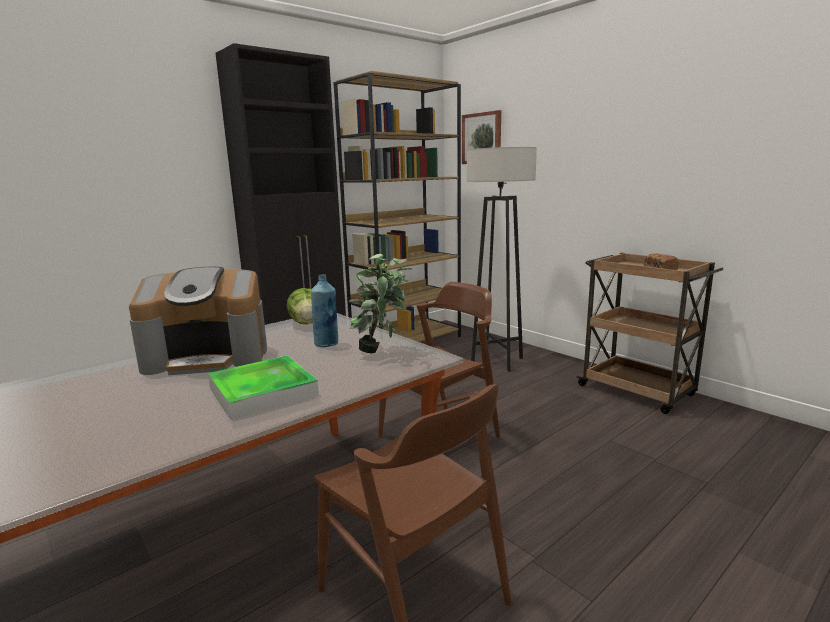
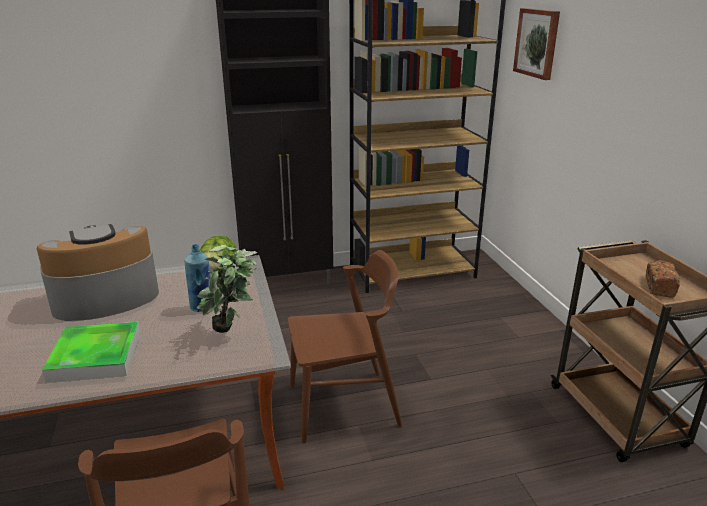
camera: 25 degrees right, 10 degrees up
coffee machine [129,267,267,375] -> coffee machine turned 135 degrees clockwise [37,224,159,321]
grey floor lamp [467,147,537,372] -> none

